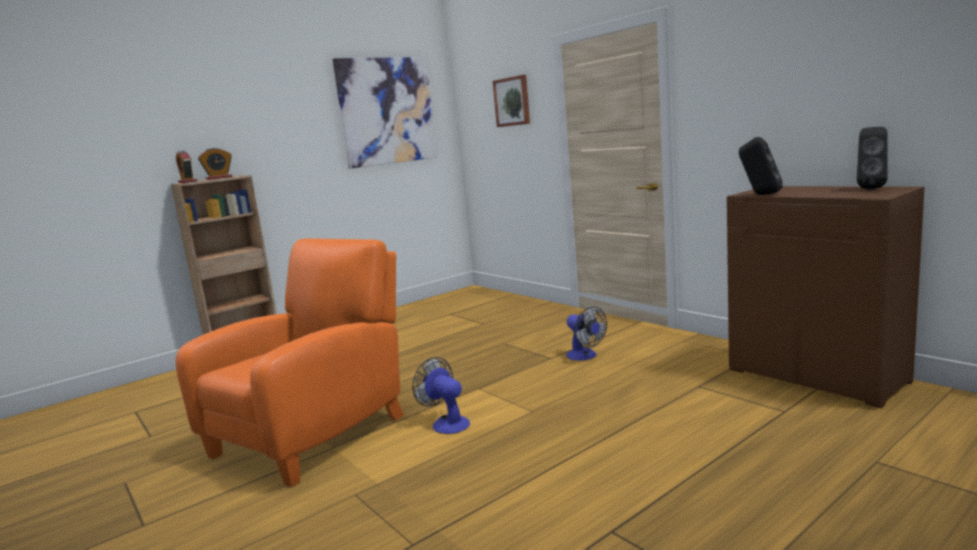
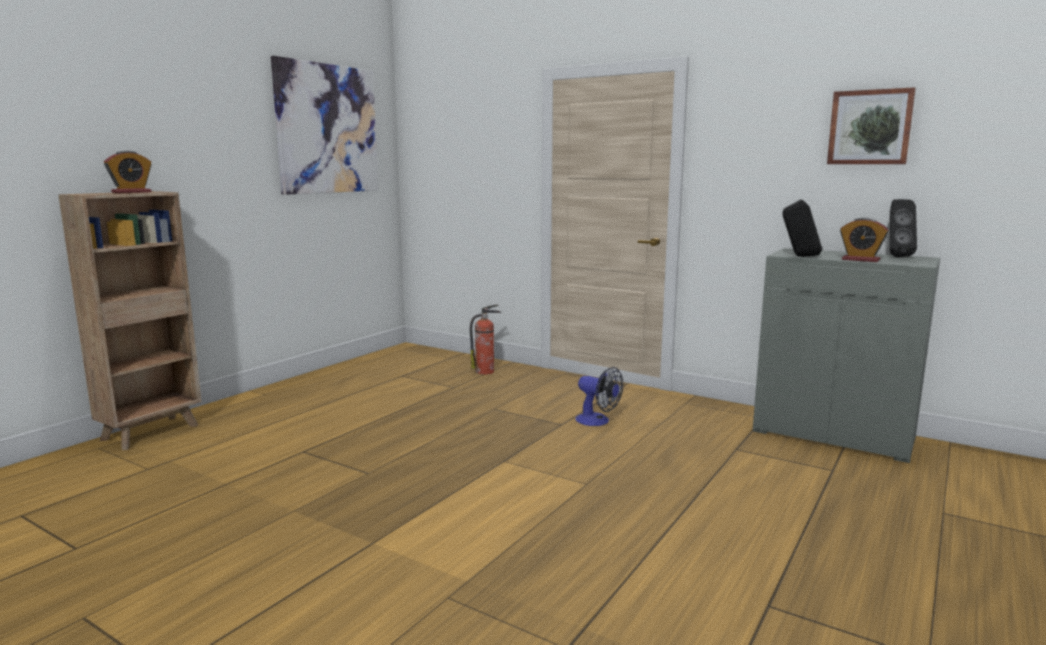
camera: 20 degrees left, 0 degrees up
alarm clock [176,151,197,183] -> alarm clock moved to [840,218,889,262]
orange armchair [176,239,404,487] -> none
fan [412,357,470,434] -> none
picture [493,75,530,127] -> picture moved to [827,87,916,164]
brown cabinet [727,186,925,408] -> grey cabinet [753,248,940,463]
none -> fire extinguisher [470,304,501,375]

